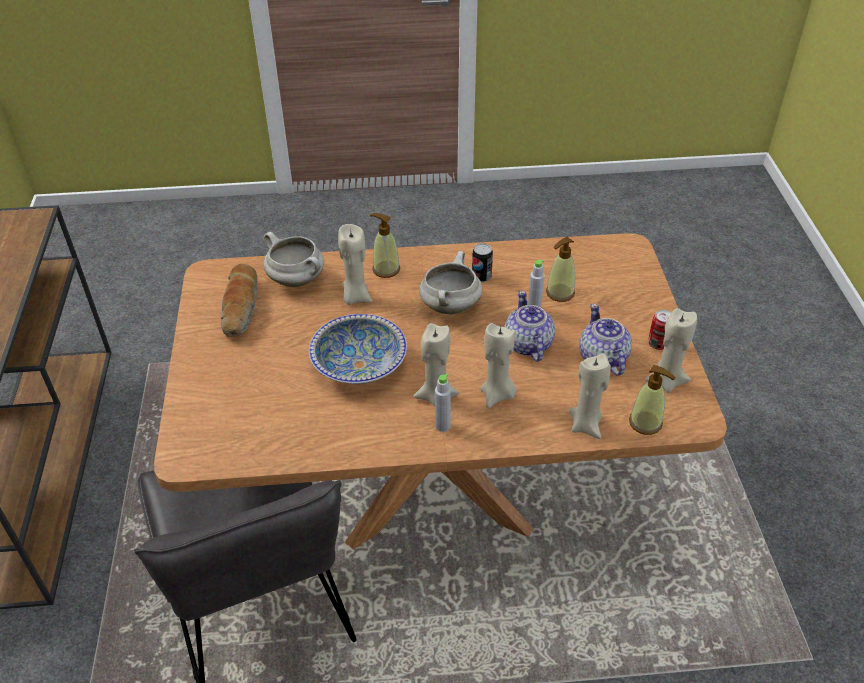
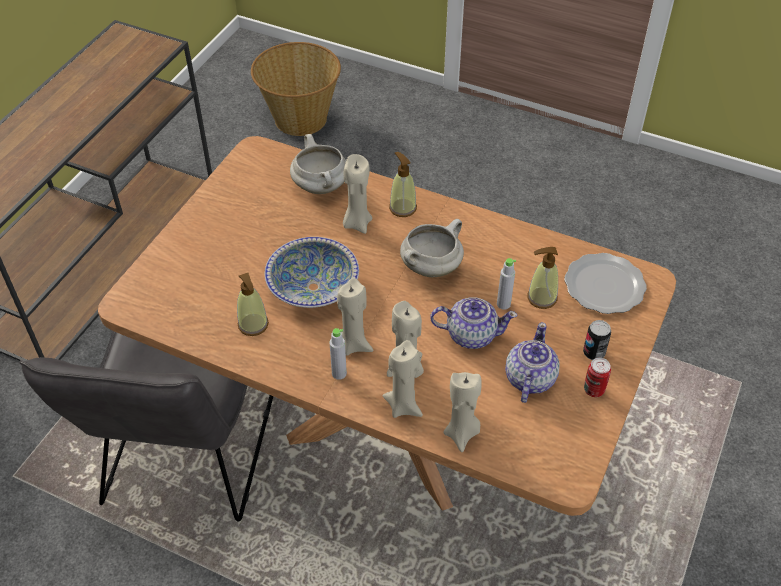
camera: 30 degrees right, 5 degrees up
bread [221,264,258,337] -> none
can [472,243,493,282] -> can moved to [583,320,611,360]
teapot [505,291,555,362] -> teapot turned 75 degrees clockwise [430,297,518,349]
soap dispenser [629,365,676,435] -> soap dispenser moved to [237,273,269,336]
beige candle [645,308,697,393] -> beige candle moved to [382,340,423,418]
none -> basket [251,42,341,136]
none -> plate [564,253,647,314]

